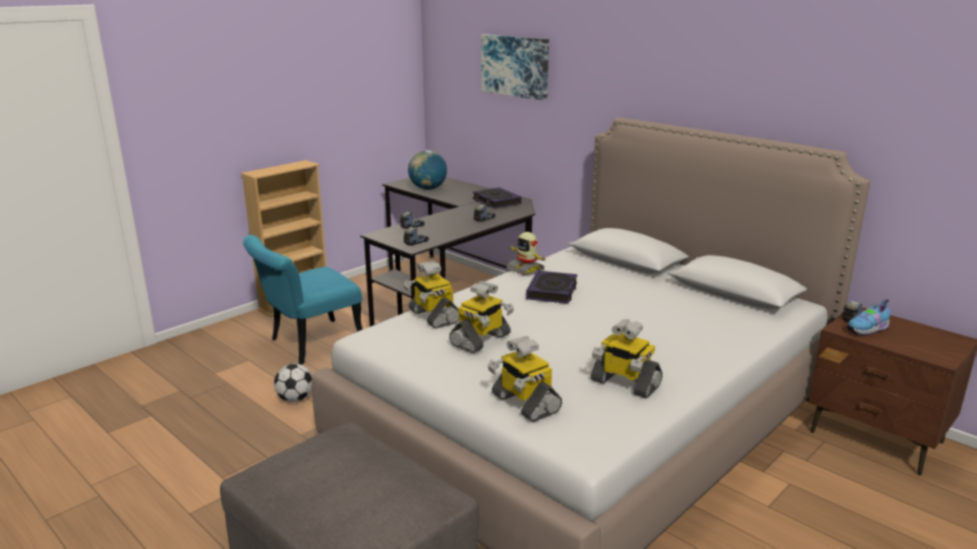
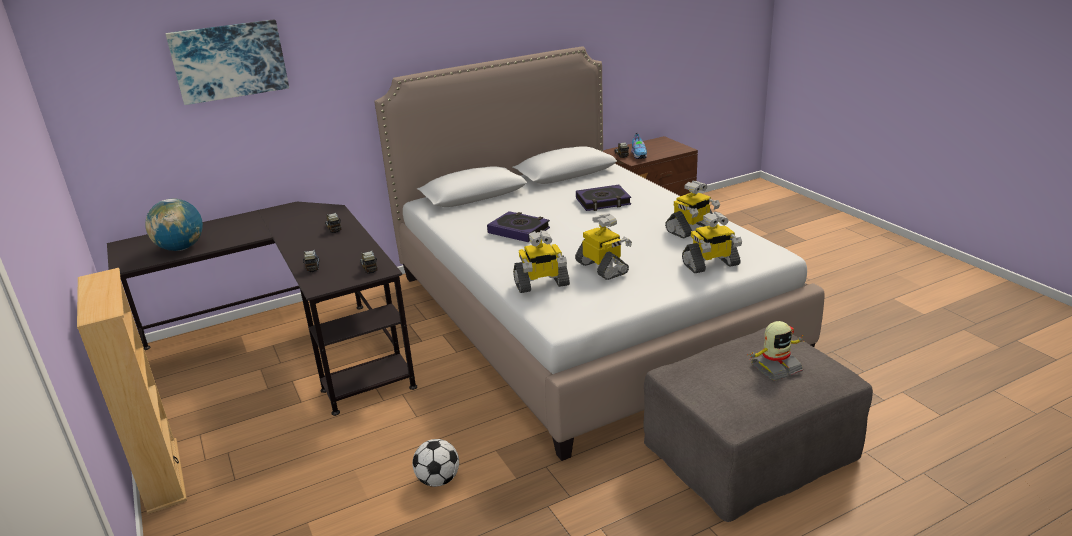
camera: 70 degrees left, 5 degrees up
turquoise chair [243,235,363,365] -> none
book [473,187,521,209] -> book moved to [576,185,631,211]
toy robot [506,232,546,276] -> toy robot moved to [747,321,805,381]

